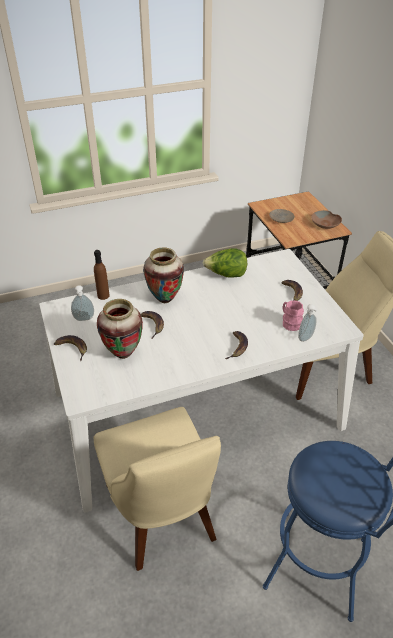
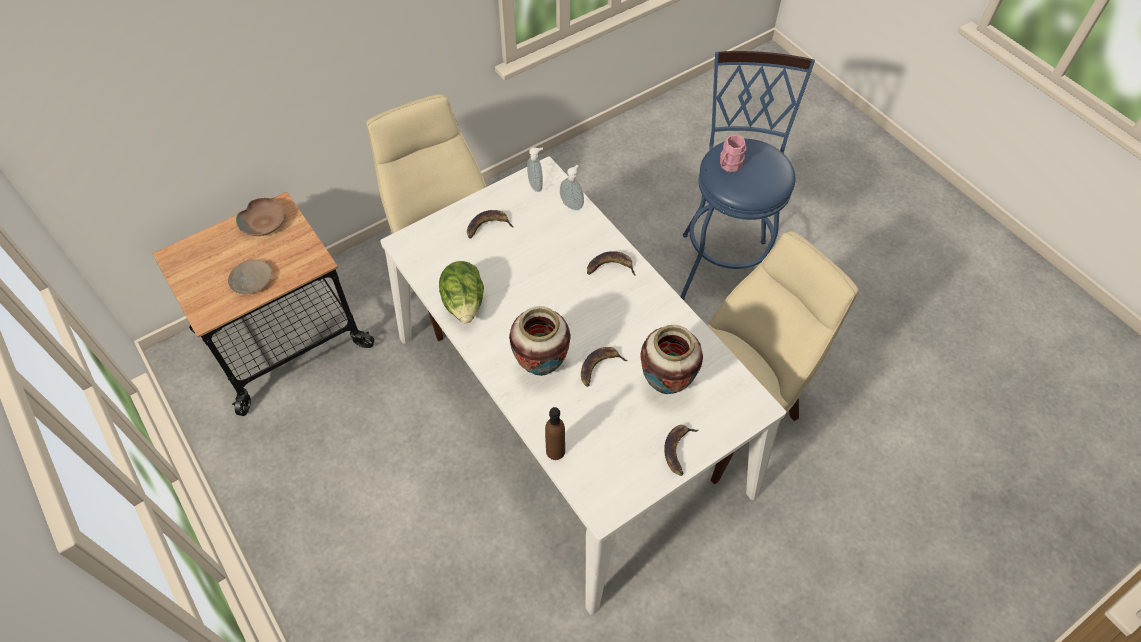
camera: 105 degrees left, 15 degrees up
soap dispenser [71,286,94,321] -> soap dispenser moved to [527,147,543,192]
pink mug [283,300,304,331] -> pink mug moved to [720,135,746,172]

